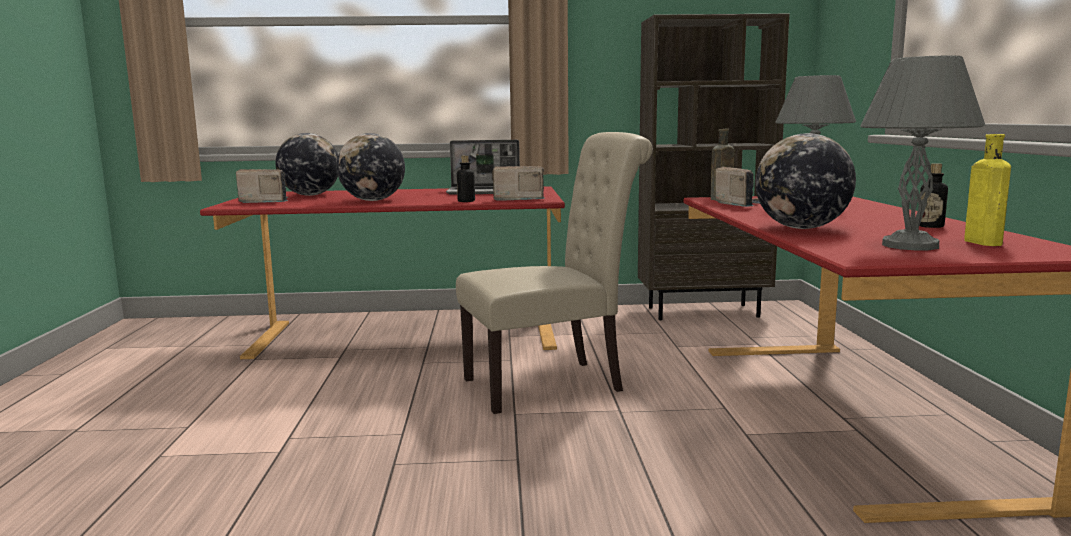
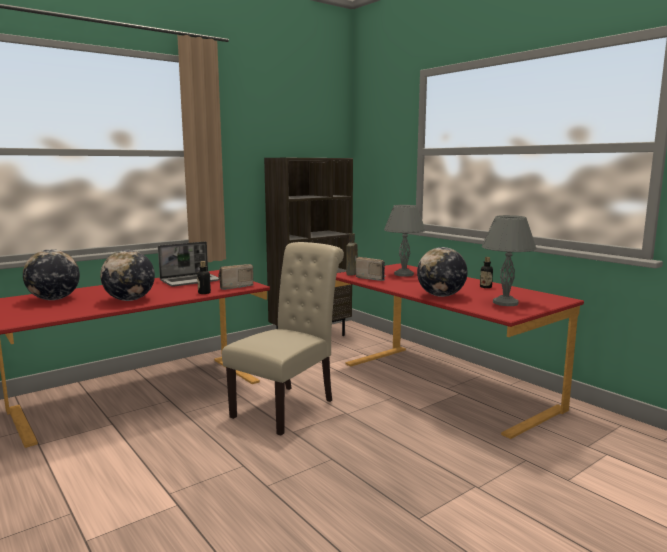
camera: 35 degrees left, 0 degrees up
radio [236,169,288,203] -> none
yellow bottle [964,134,1011,246] -> none

